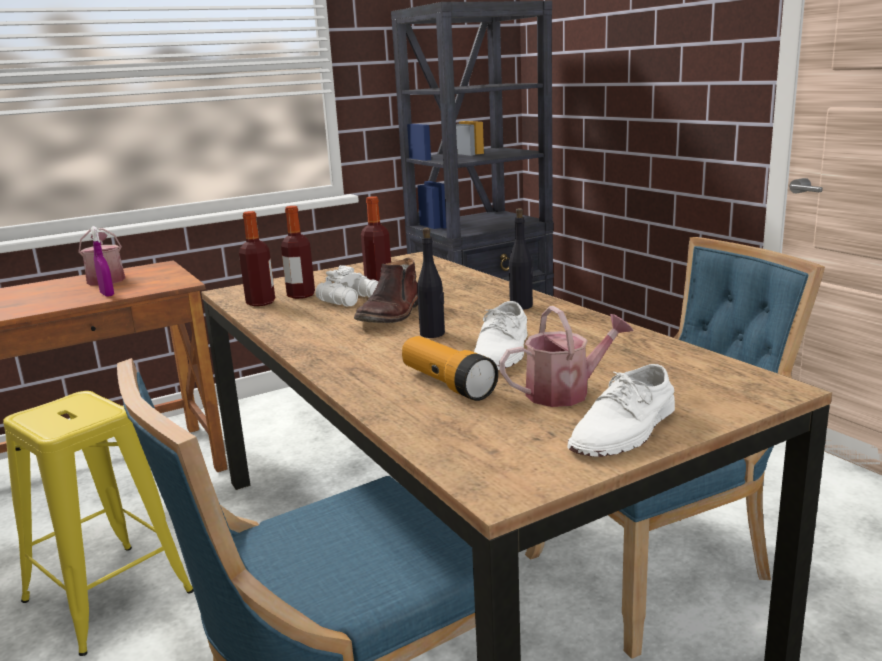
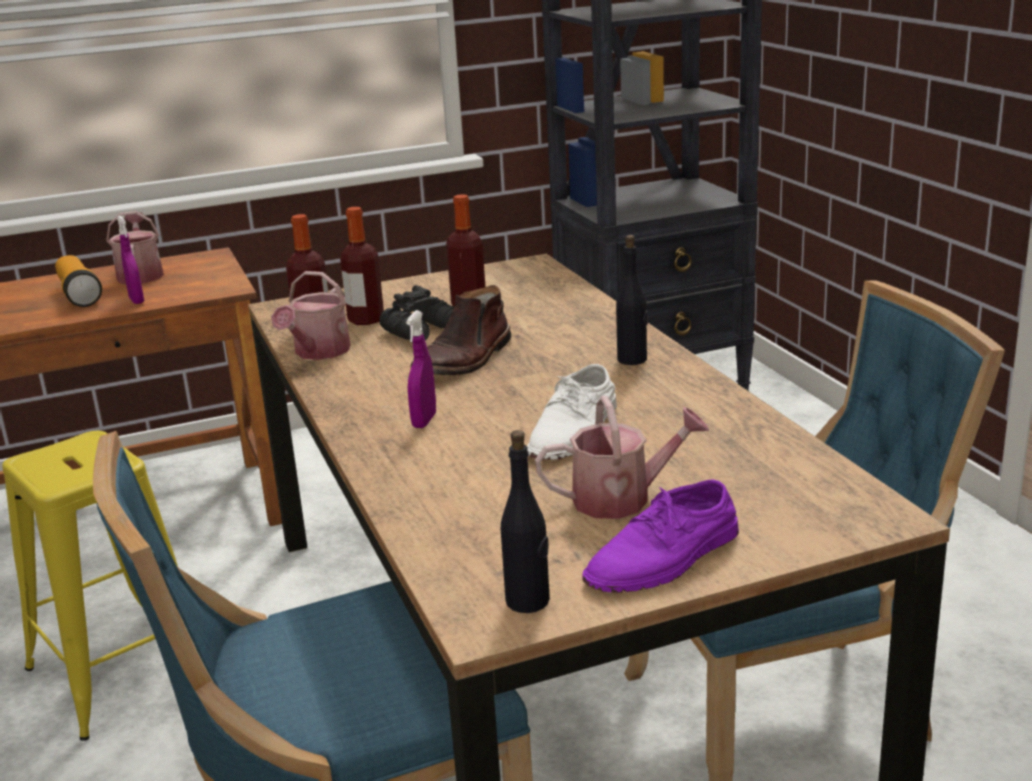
camera: 10 degrees right, 5 degrees up
white binoculars [315,265,379,307] -> black binoculars [379,285,454,342]
flashlight [402,336,498,401] -> flashlight moved to [55,255,102,307]
black bottle [417,228,445,338] -> black bottle moved to [501,430,550,613]
white shoe [568,364,675,457] -> purple shoe [582,479,739,593]
none -> watering can [271,271,351,360]
none -> purple spray bottle [406,310,436,428]

